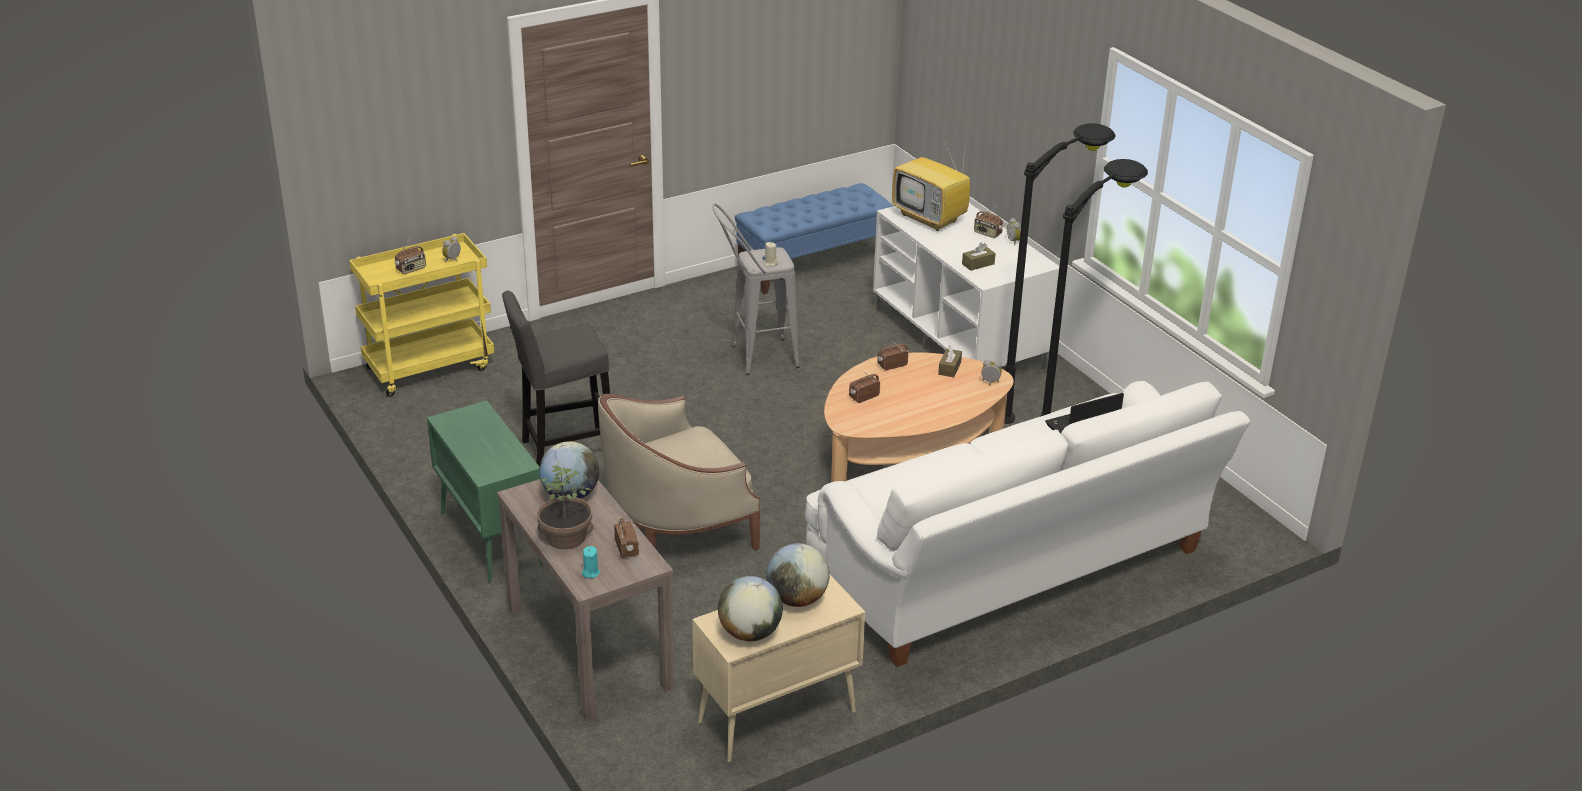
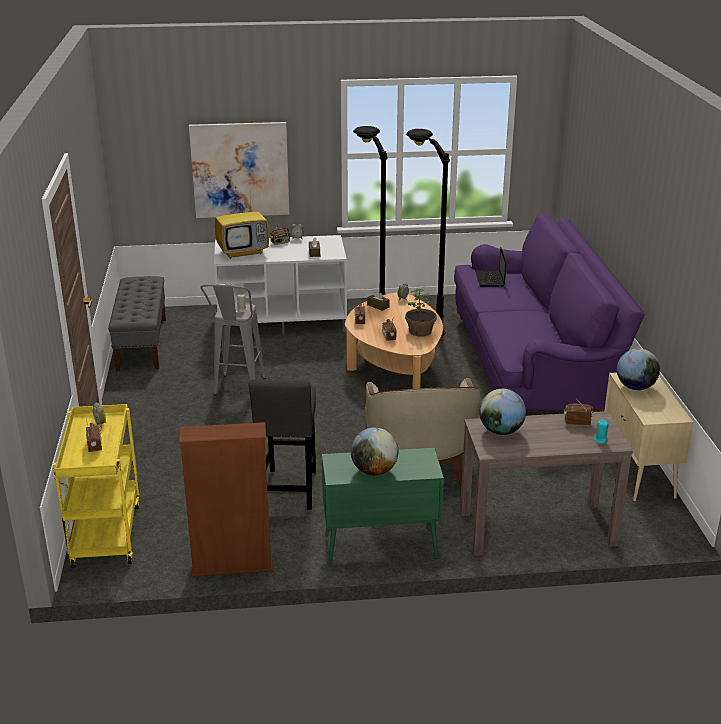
camera: 65 degrees left, 5 degrees down
potted plant [537,465,594,549] -> potted plant moved to [405,289,437,337]
globe [718,576,783,641] -> globe moved to [351,427,398,475]
blue bench [735,183,893,294] -> grey bench [108,276,166,371]
white sofa [805,381,1250,667] -> purple sofa [454,213,644,412]
none -> brown bookcase [179,422,273,577]
none -> picture [189,122,289,218]

